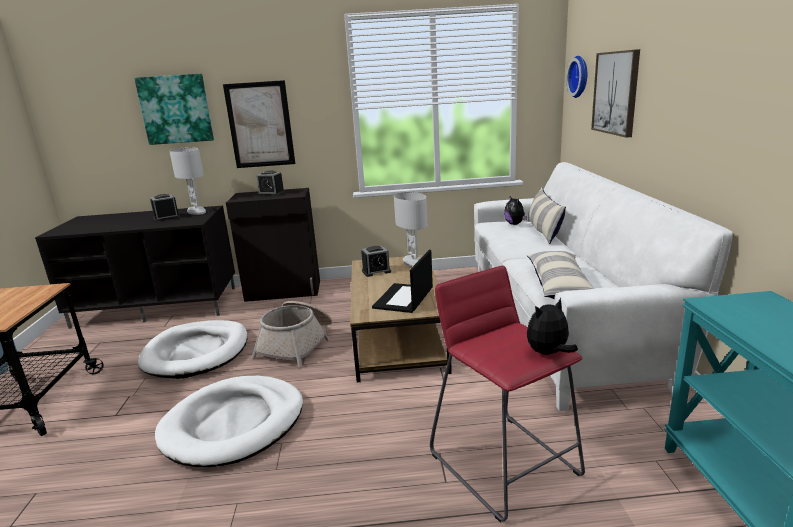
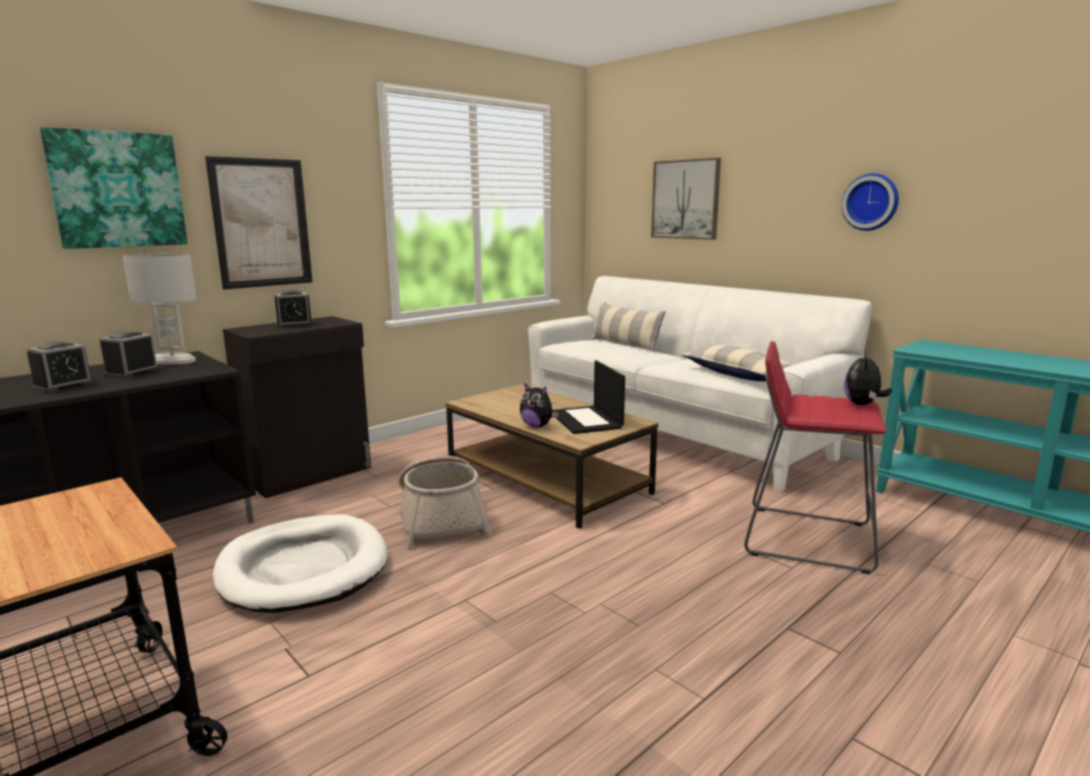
camera: 40 degrees left, 5 degrees down
white dog bed [155,376,303,467] -> none
alarm clock [361,246,391,277] -> alarm clock moved to [27,341,95,393]
white table lamp [394,192,427,267] -> none
plush toy [504,196,527,225] -> plush toy moved to [520,383,559,427]
wall clock [566,56,587,98] -> wall clock moved to [842,173,899,231]

